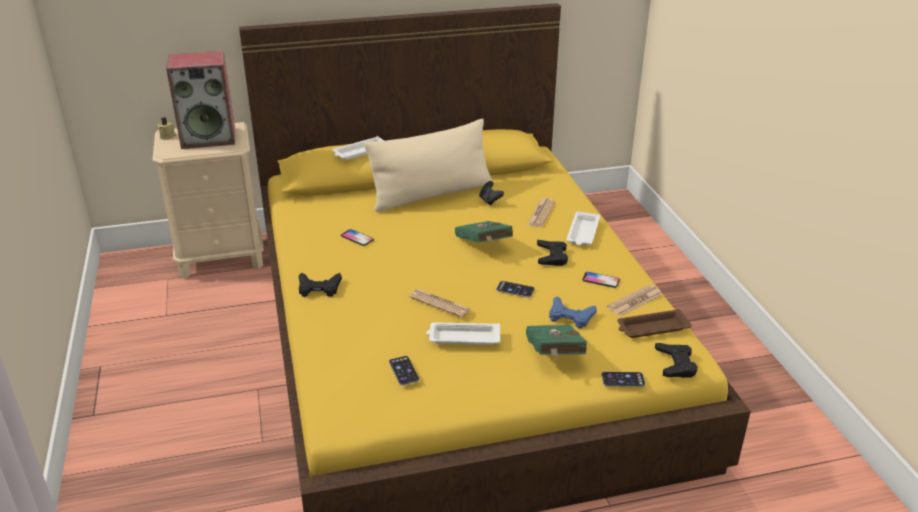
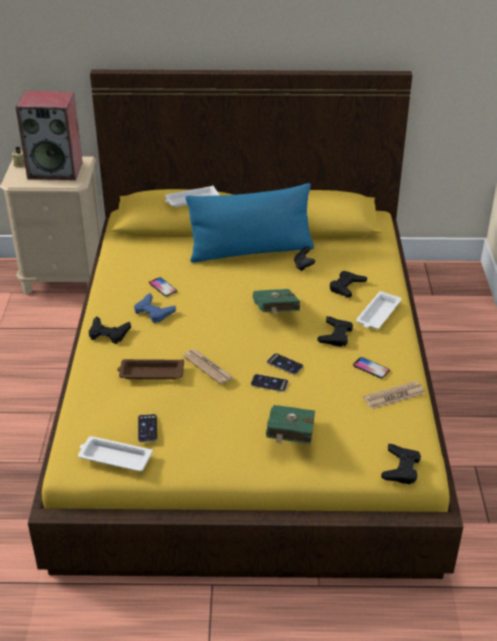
camera: 15 degrees right, 5 degrees up
beige pillow [364,119,492,212] -> blue pillow [185,183,314,262]
white tray [426,322,500,345] -> white tray moved to [78,436,153,471]
newspaper [527,198,555,227] -> black game controller [330,271,367,297]
blue game controller [549,296,597,328] -> blue game controller moved to [134,293,176,323]
phone [601,372,646,387] -> phone moved to [251,374,289,392]
brown tray [617,309,692,338] -> brown tray moved to [117,359,184,379]

